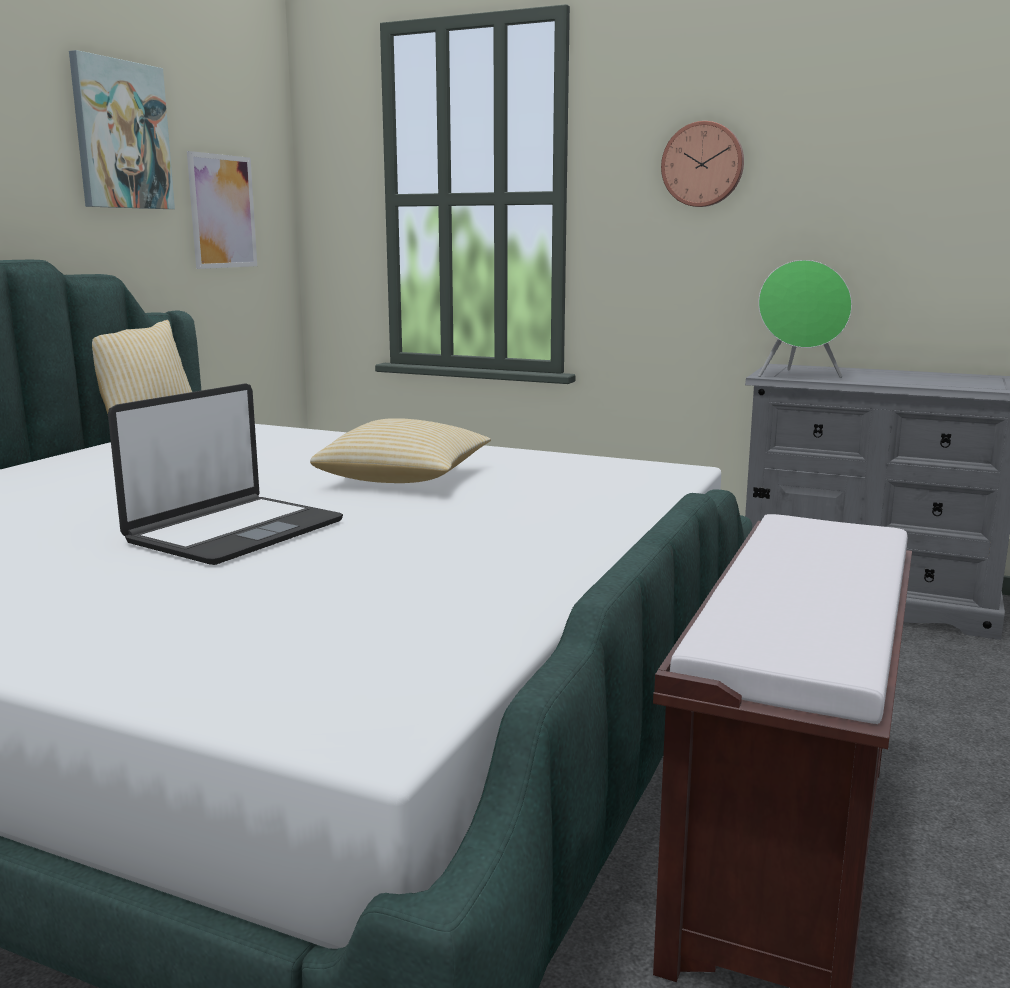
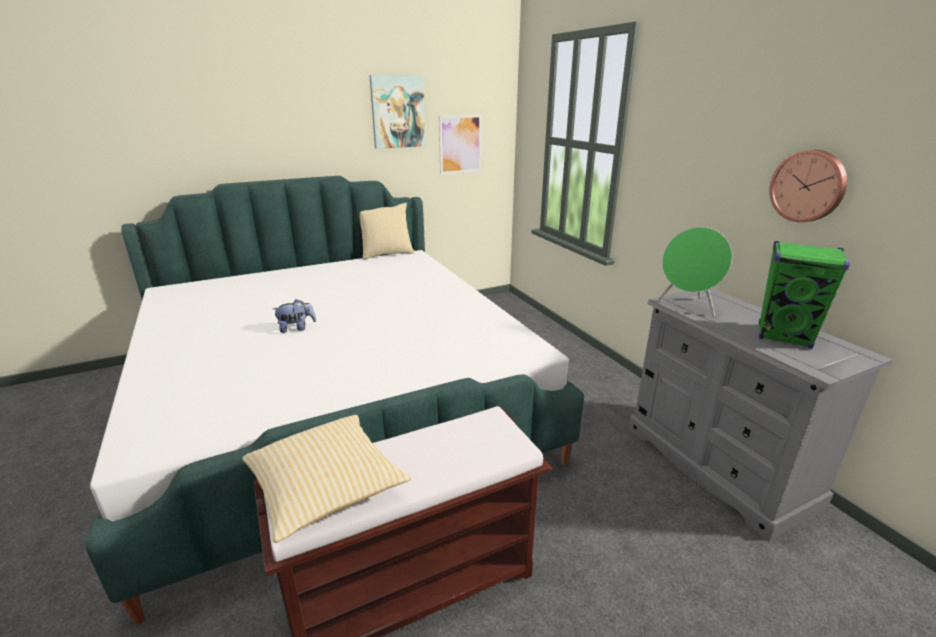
camera: 40 degrees right, 10 degrees up
laptop [108,383,343,565] -> plush toy [273,299,316,333]
pillow [310,418,491,483] -> pillow moved to [242,415,411,543]
wall clock [661,121,744,207] -> wall clock moved to [769,150,847,222]
none -> green speaker [759,241,851,349]

